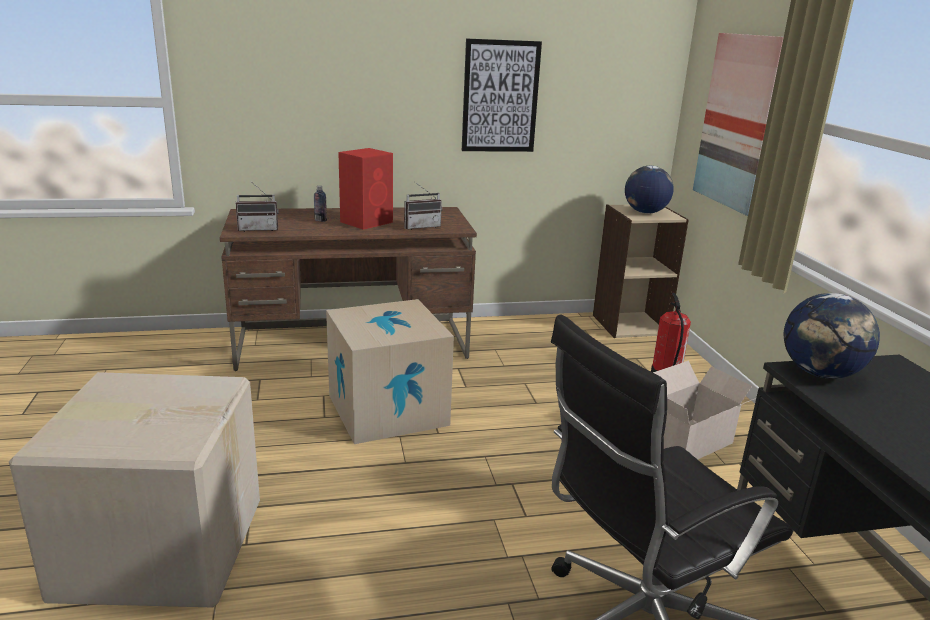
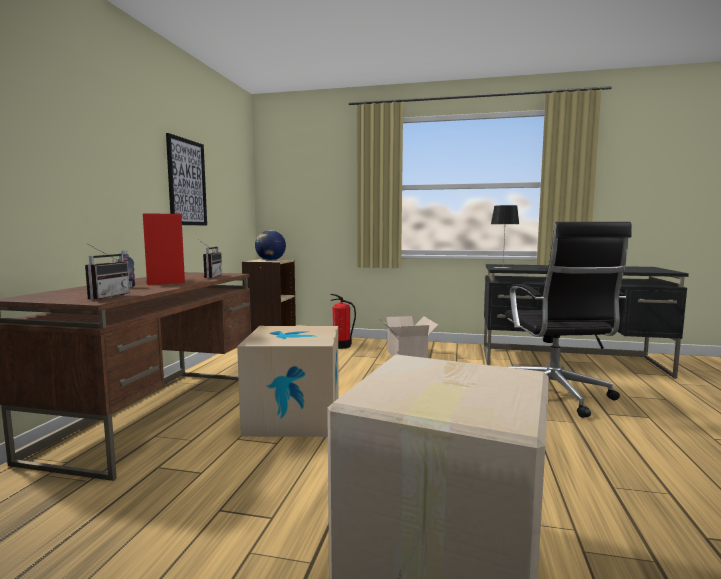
camera: 65 degrees left, 15 degrees down
picture [693,33,784,216] -> none
globe [784,293,880,379] -> table lamp [491,205,519,269]

